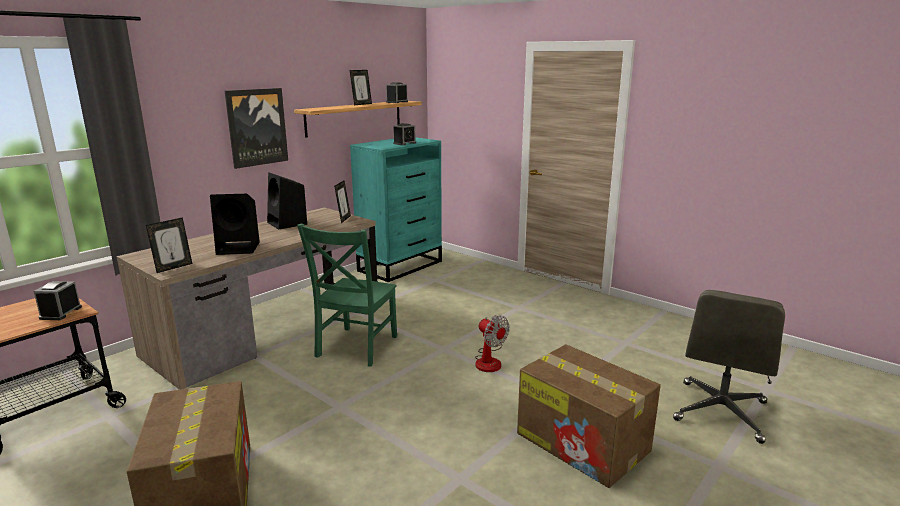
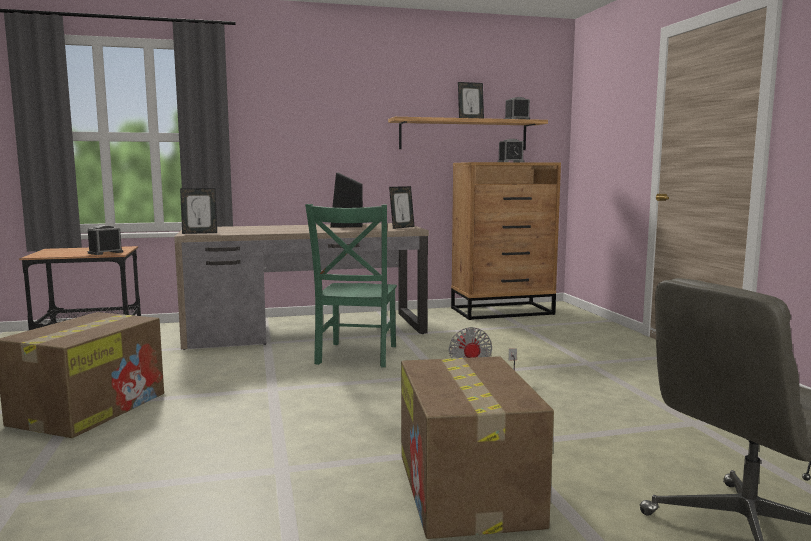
camera: 35 degrees right, 10 degrees down
black speaker [210,194,260,255] -> none
picture [225,88,288,169] -> none
green chair [297,224,397,367] -> green chair turned 45 degrees counterclockwise [305,204,397,367]
turquoise dresser [350,137,442,282] -> brown dresser [451,162,561,320]

